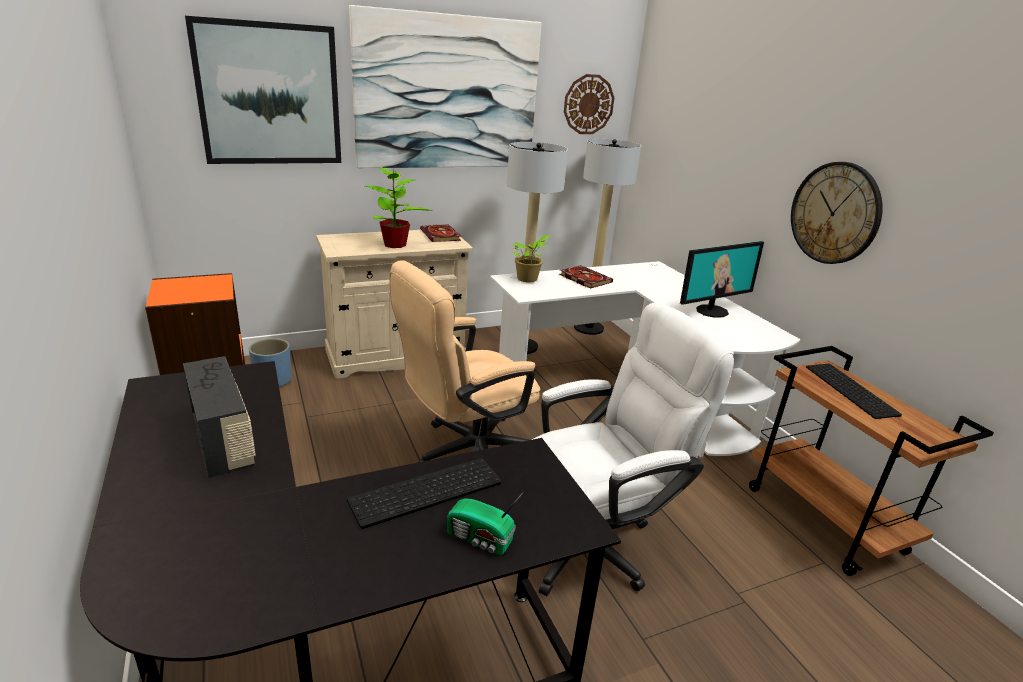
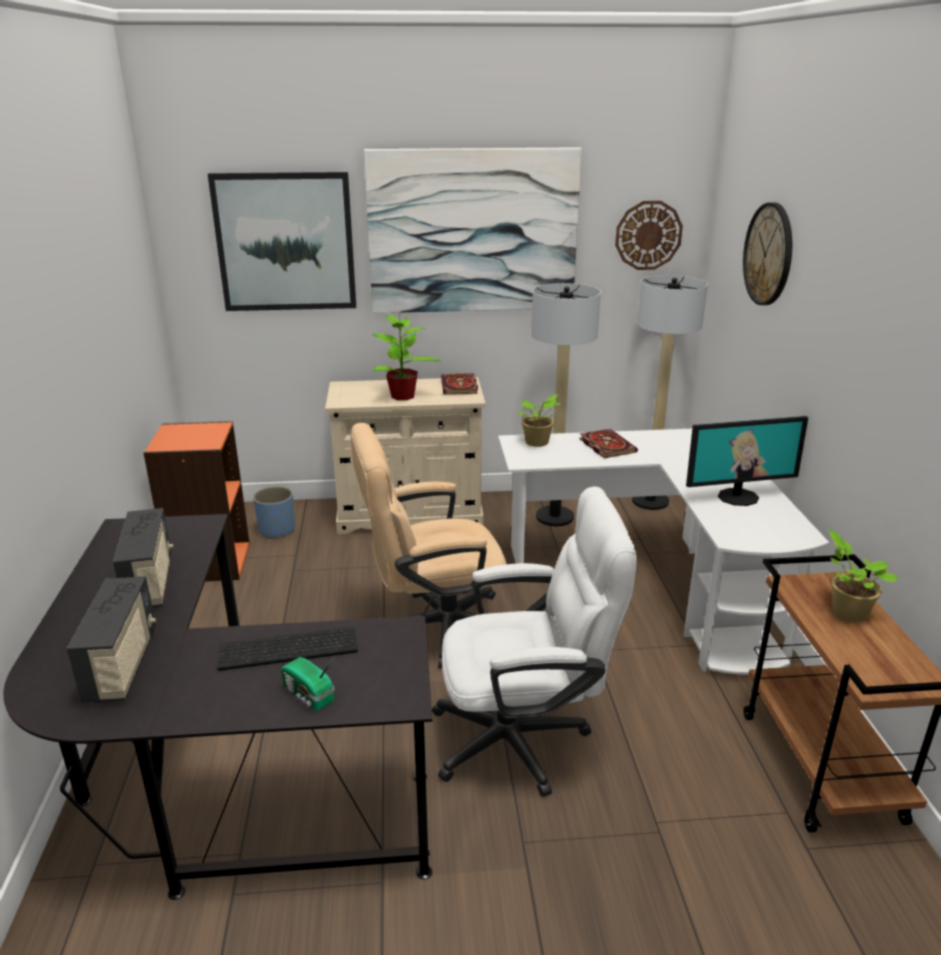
camera: 20 degrees right, 0 degrees up
wall clock [791,162,883,264] -> wall clock moved to [743,202,792,305]
keyboard [806,364,902,419] -> potted plant [829,530,899,622]
none -> radio [67,577,156,703]

